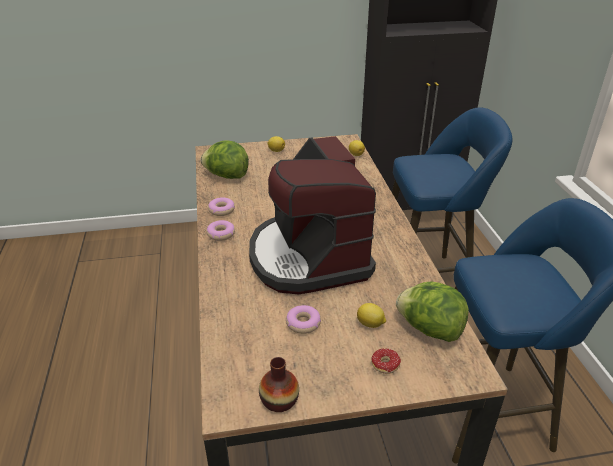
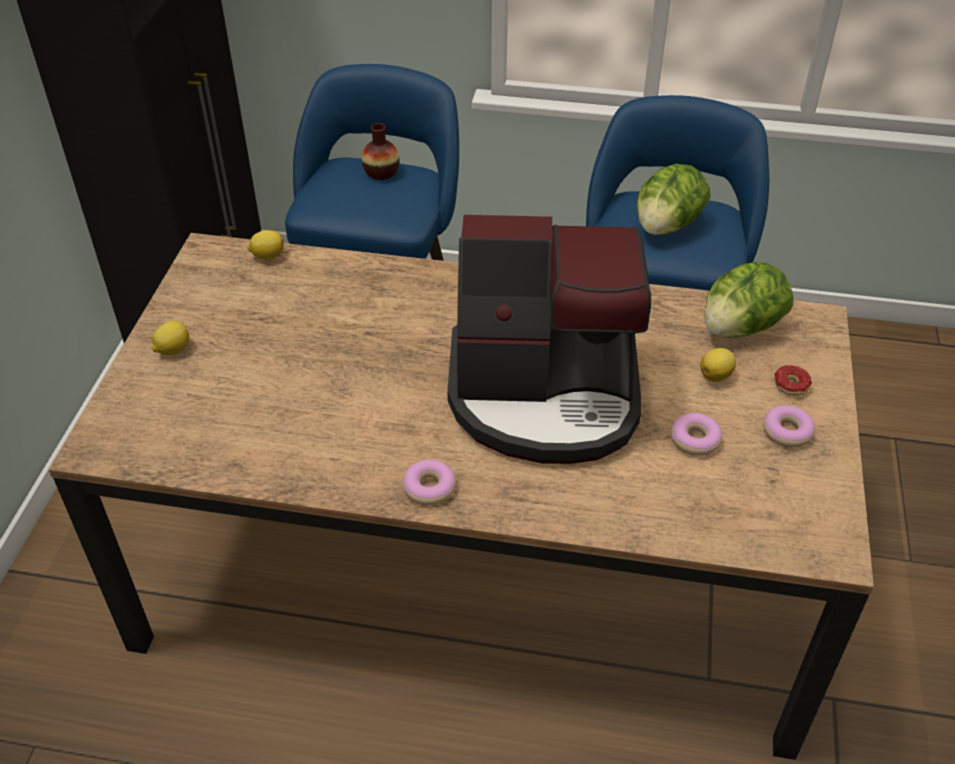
camera: 70 degrees left, 10 degrees up
lettuce [201,141,249,179] -> lettuce moved to [637,164,711,235]
donut [208,197,235,216] -> donut moved to [763,405,815,447]
vase [259,357,299,412] -> vase moved to [361,123,400,180]

